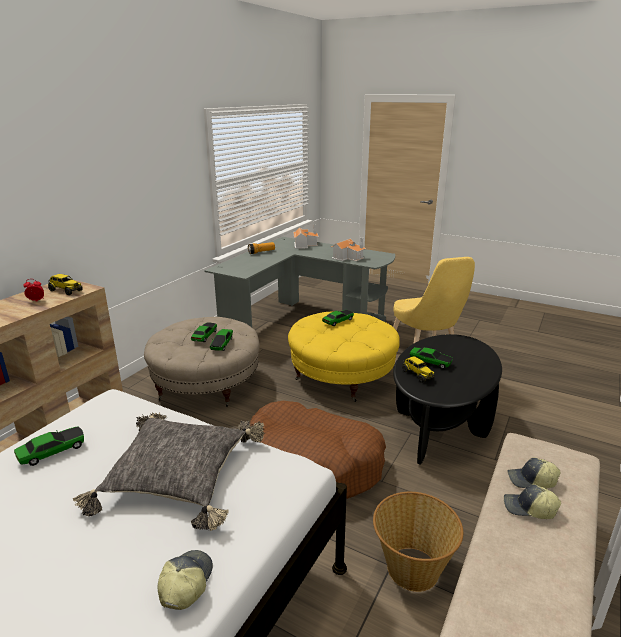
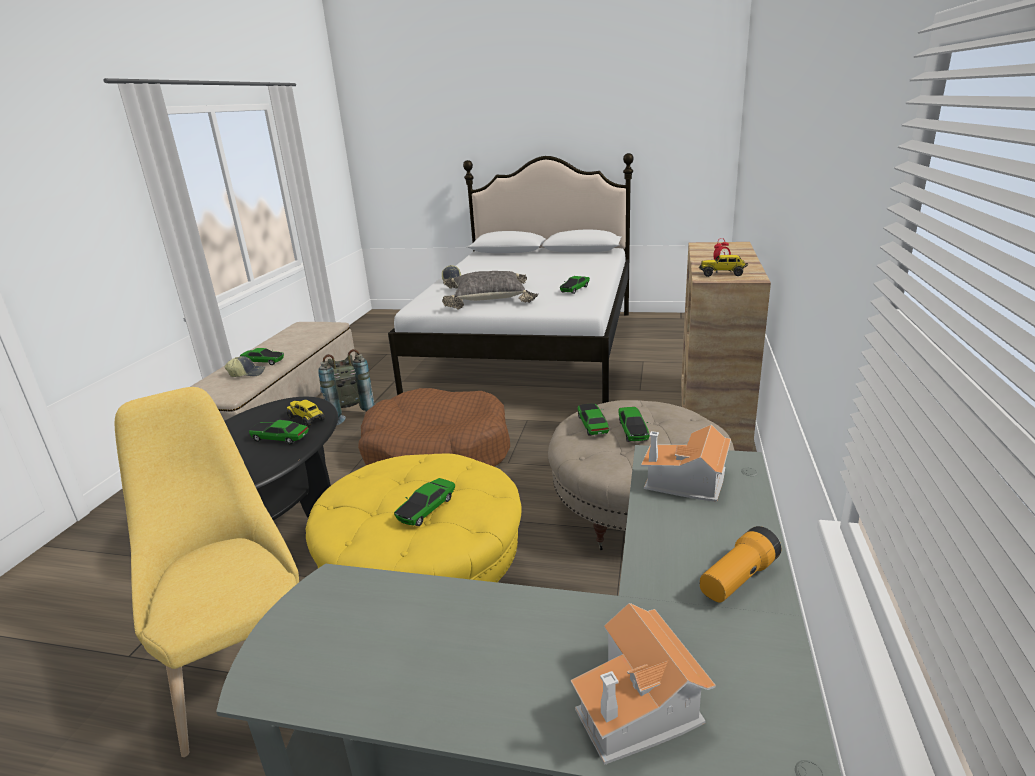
camera: 165 degrees right, 0 degrees up
toy house [331,237,366,261] -> toy house moved to [641,425,731,502]
basket [373,492,463,592] -> grey backpack [318,349,374,426]
cap [504,484,561,519] -> toy car [240,348,284,365]

